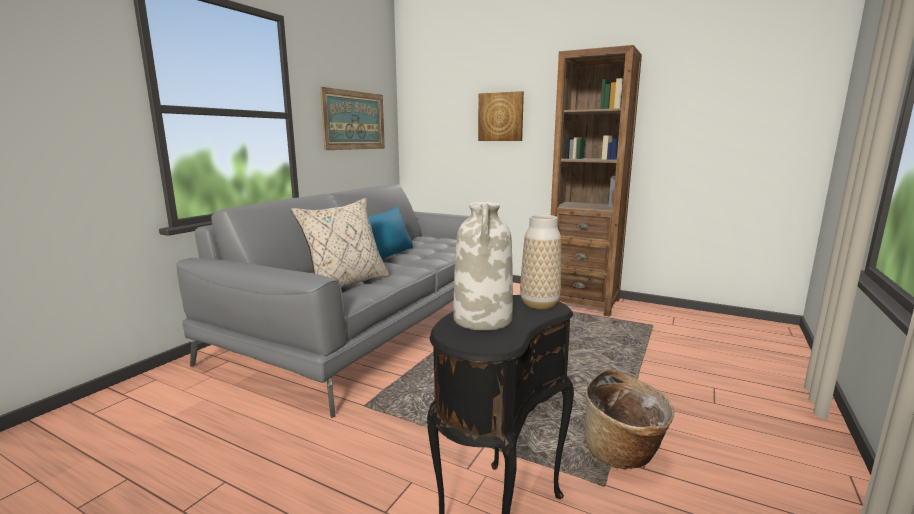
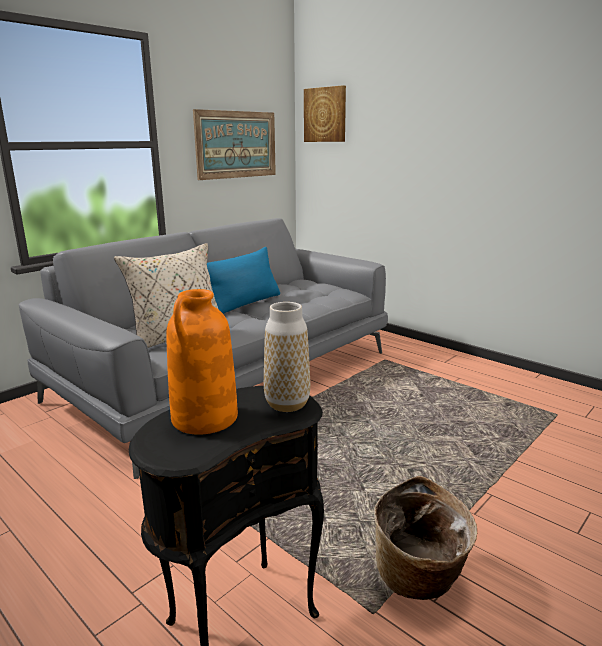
camera: 15 degrees right, 5 degrees up
white vase [453,202,513,331] -> orange vase [166,289,238,435]
picture [478,91,524,141] -> picture moved to [304,85,346,142]
brown bookcase [551,45,642,317] -> none

